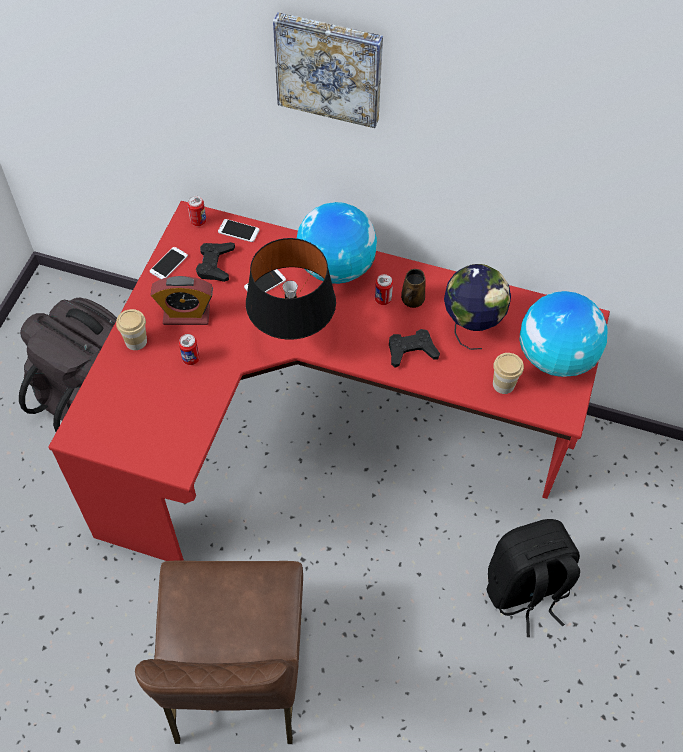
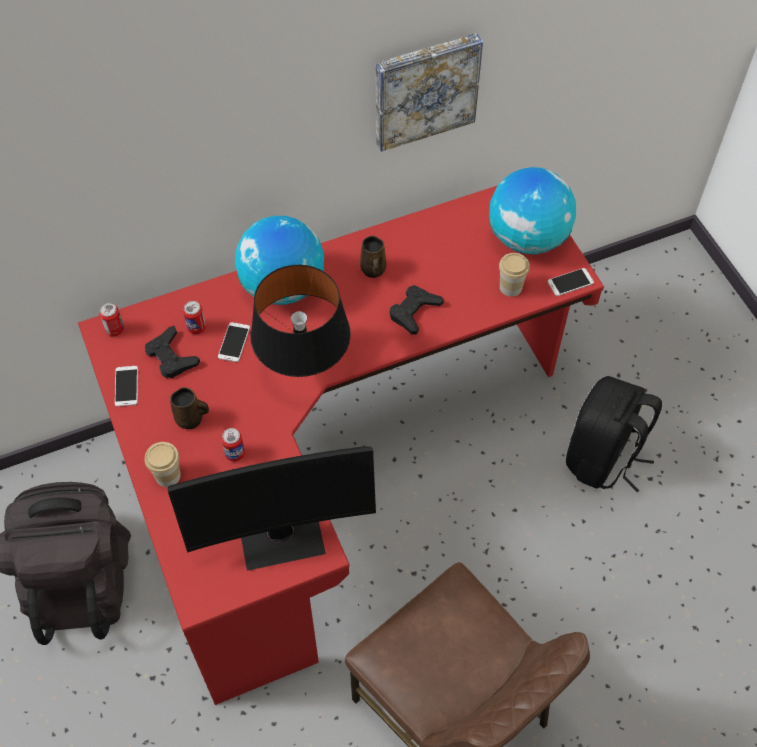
camera: 40 degrees left, 0 degrees up
alarm clock [151,276,213,325] -> brown mug [170,387,209,429]
phone [218,219,259,242] -> phone moved to [548,268,594,296]
picture [273,12,383,128] -> picture moved to [376,33,483,152]
can [375,274,393,305] -> can moved to [183,301,206,334]
globe [444,264,511,350] -> none
none -> monitor [168,446,376,571]

